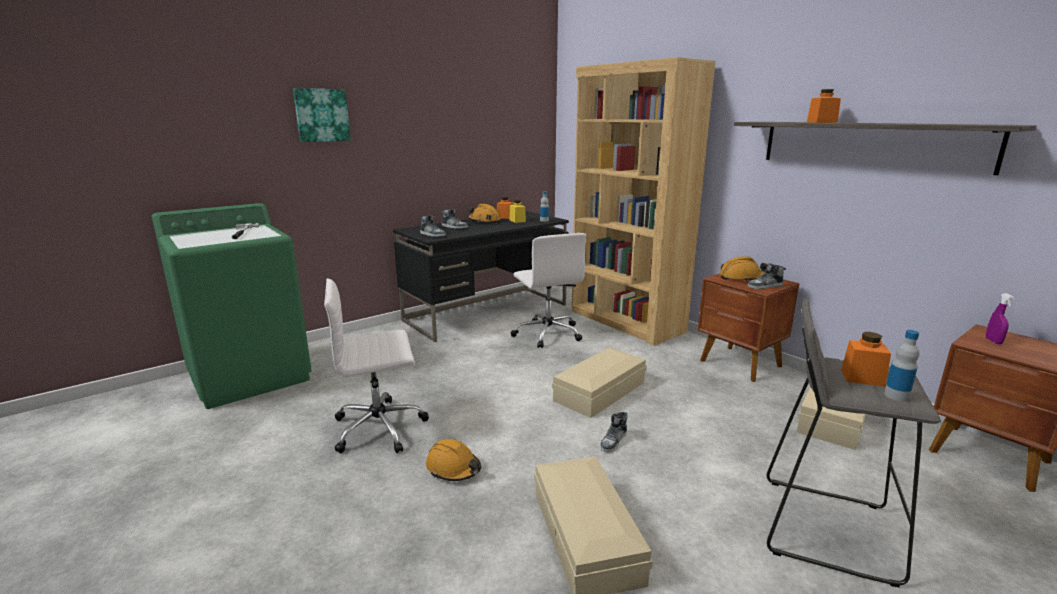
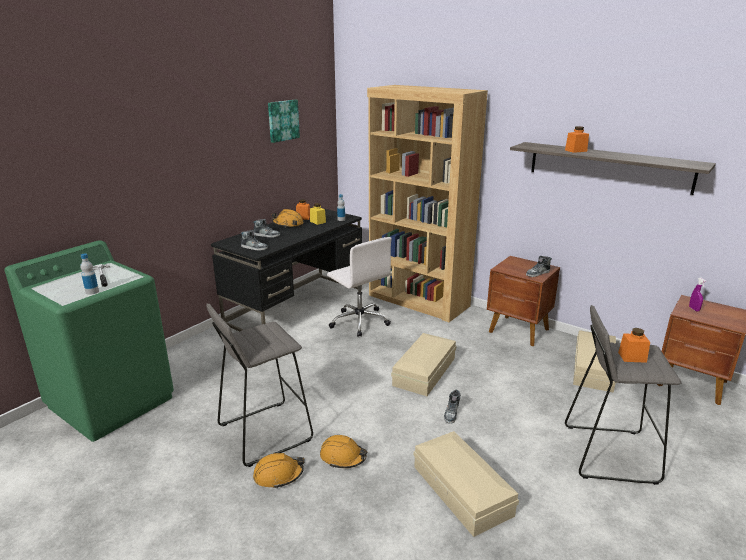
camera: 15 degrees left, 5 degrees up
picture [293,88,351,142] -> picture moved to [268,100,300,143]
white office chair [324,278,429,453] -> grey stool [206,303,313,467]
orange hard hat [720,256,768,282] -> orange hard hat moved to [253,453,305,489]
bottle [884,330,919,402] -> bottle moved to [80,253,99,295]

